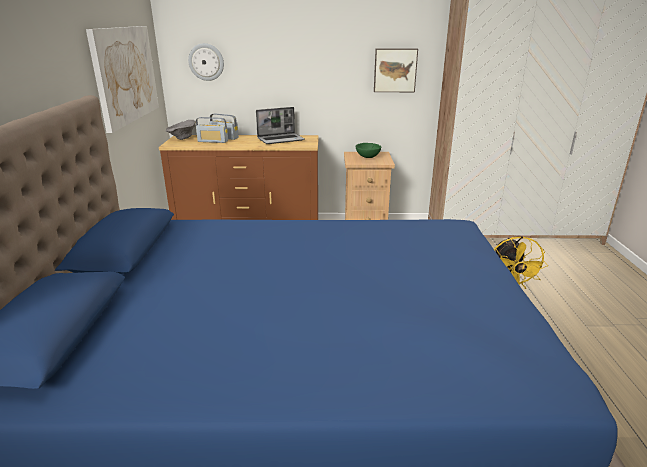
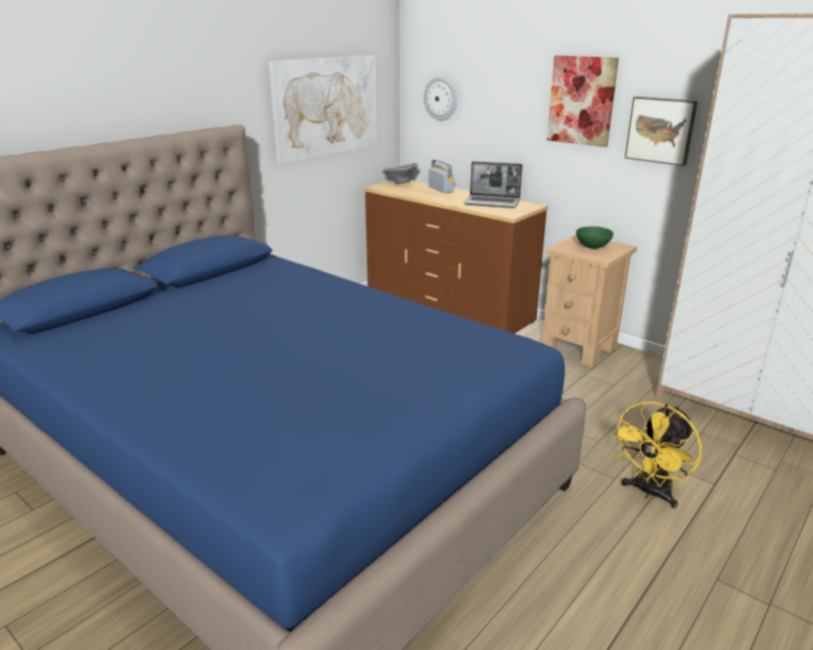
camera: 40 degrees right, 0 degrees up
radio [196,117,228,143] -> none
none -> picture [547,55,619,147]

